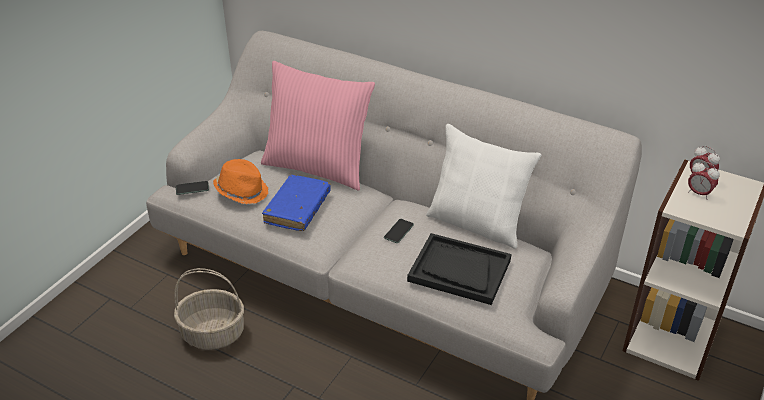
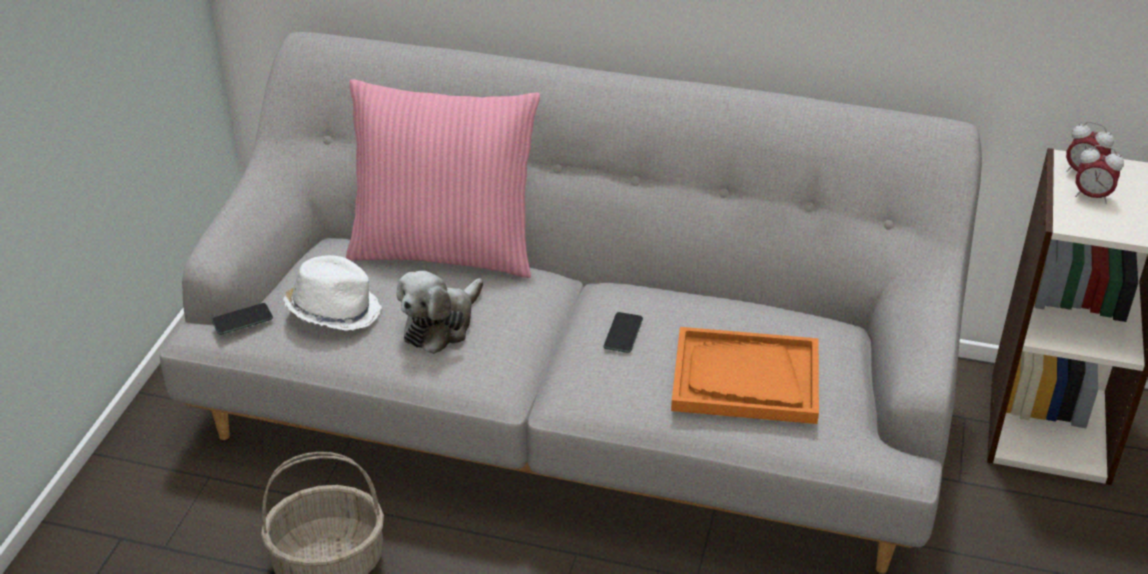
camera: 15 degrees left, 0 degrees up
orange hat [213,159,268,204] -> white hat [283,255,382,331]
blue book [262,175,331,231] -> plush toy [396,271,483,354]
black tray [407,233,511,305] -> orange tray [671,327,819,424]
white pillow [426,124,541,249] -> none

